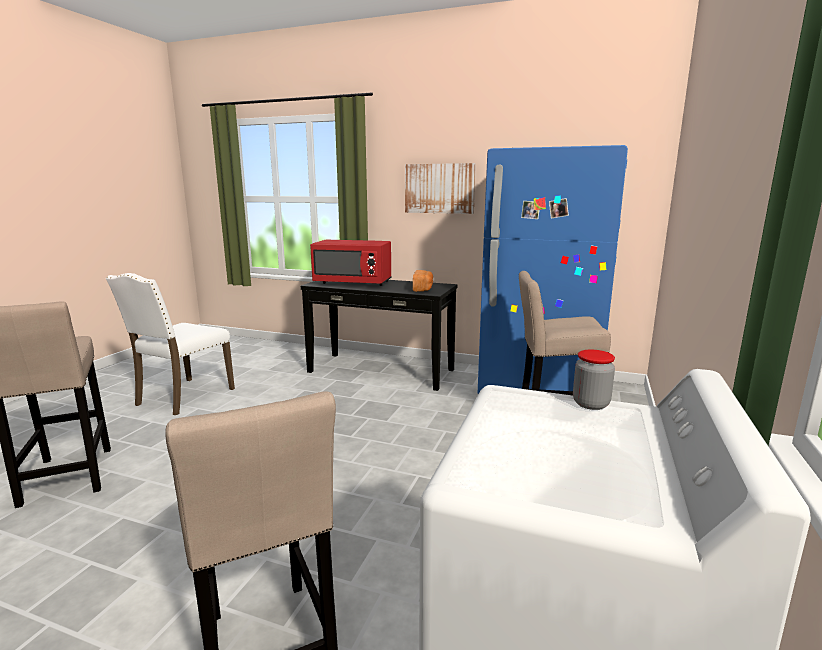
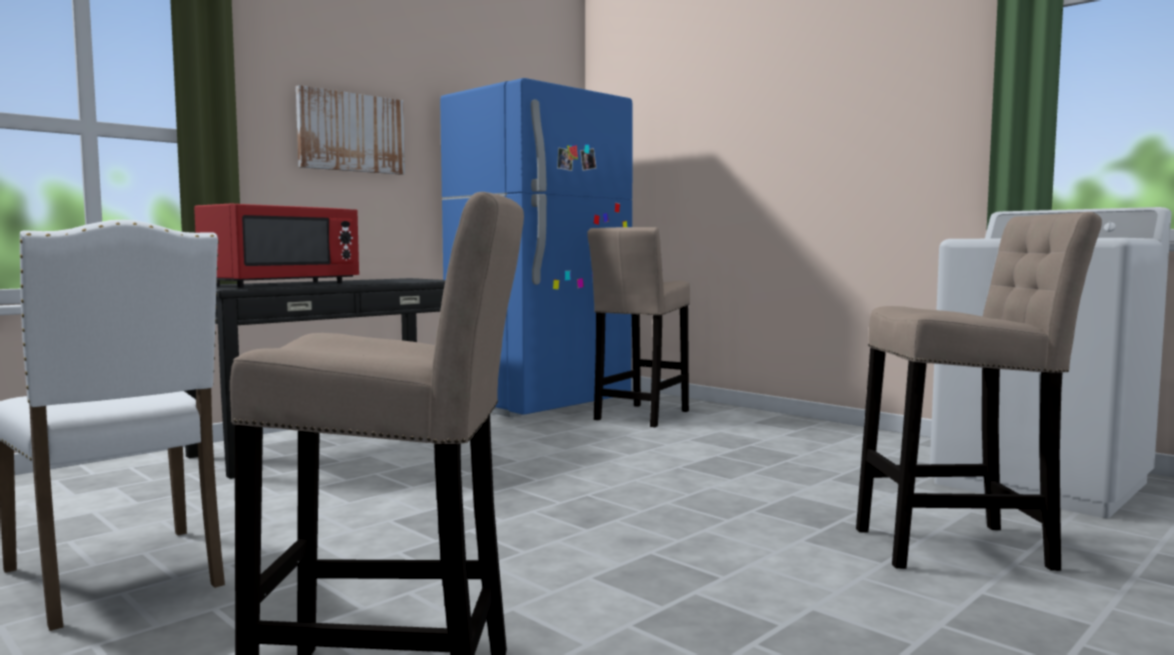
camera: 65 degrees left, 10 degrees down
bread [413,270,433,292] -> none
jar [573,350,615,410] -> none

